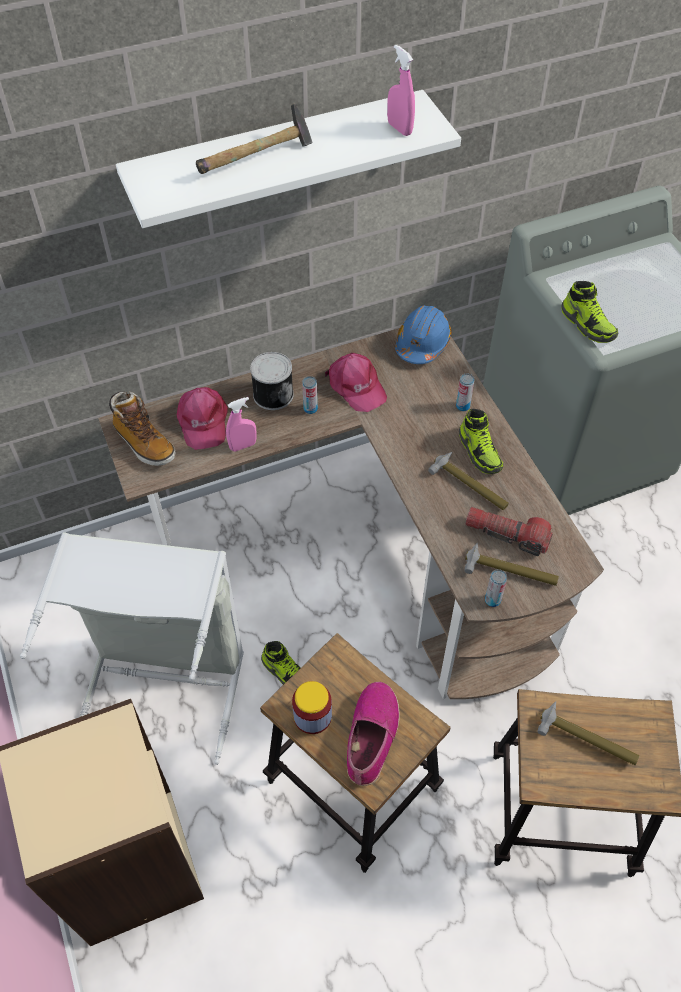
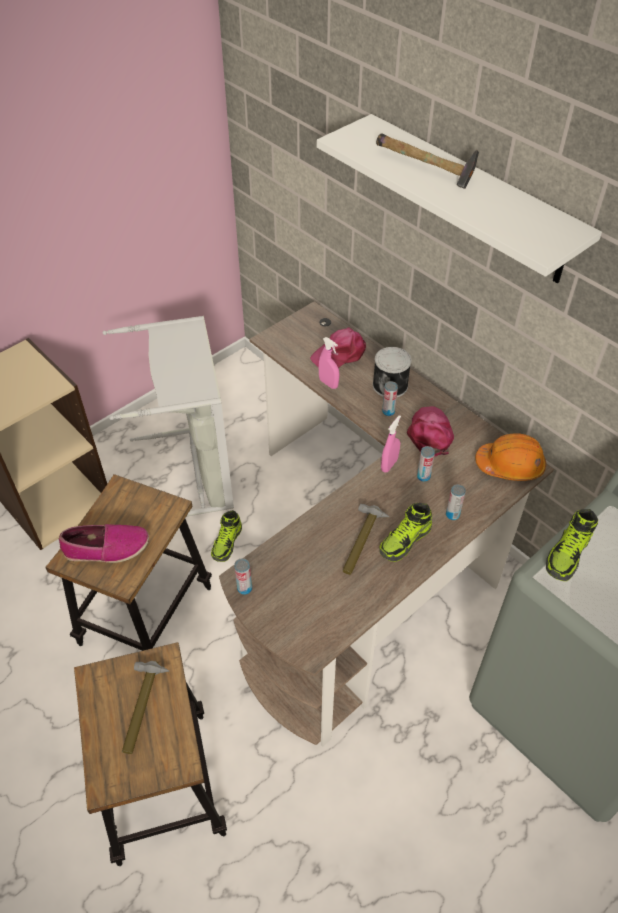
camera: 70 degrees right, 5 degrees down
boot [109,392,175,466] -> none
jar [292,681,332,734] -> none
pink cap [325,353,387,412] -> pink cap turned 150 degrees clockwise [407,406,454,457]
pink spray bottle [387,45,415,136] -> pink spray bottle moved to [381,415,401,473]
blue hard hat [395,305,452,364] -> orange hard hat [475,433,546,481]
hammer [464,542,559,586] -> none
flashlight [465,507,553,556] -> none
none -> can [417,446,435,482]

